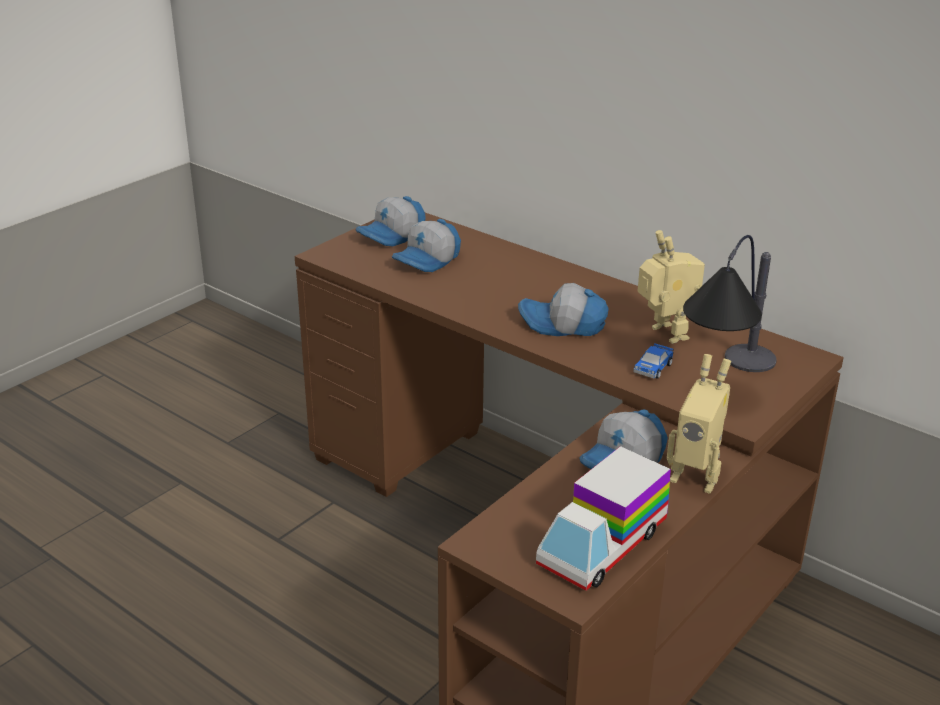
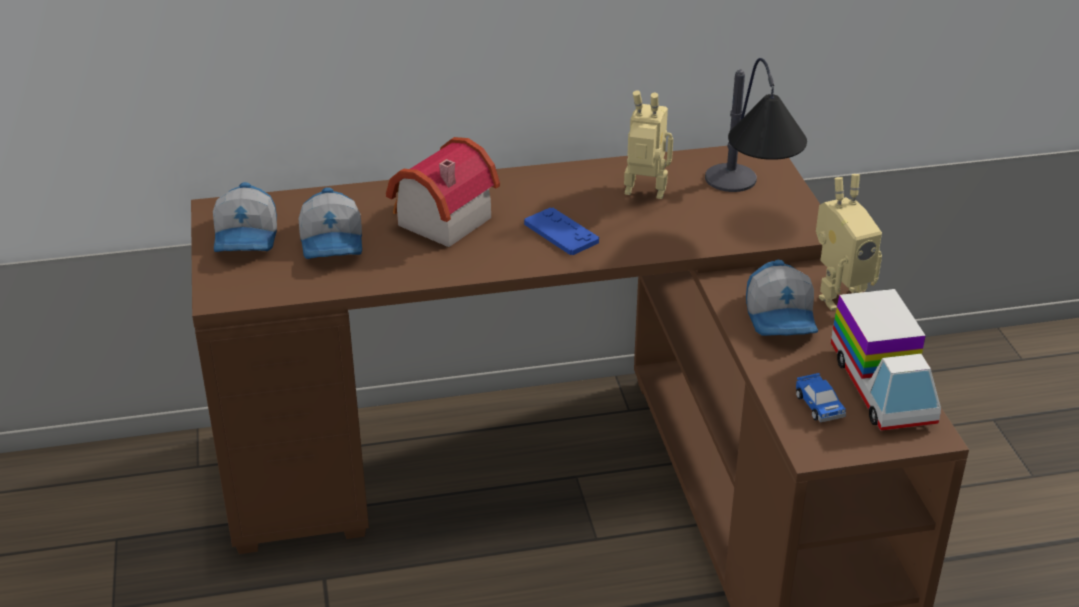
camera: 50 degrees left, 5 degrees up
cap [518,283,609,336] -> blue game controller [524,207,599,255]
toy car [633,343,673,379] -> toy car moved to [796,373,846,422]
none -> toy house [386,137,500,247]

